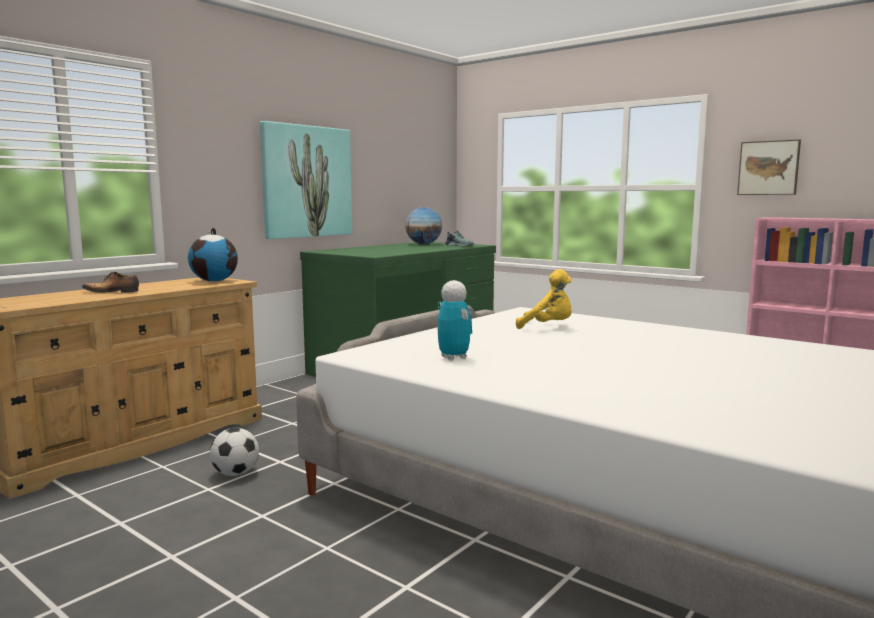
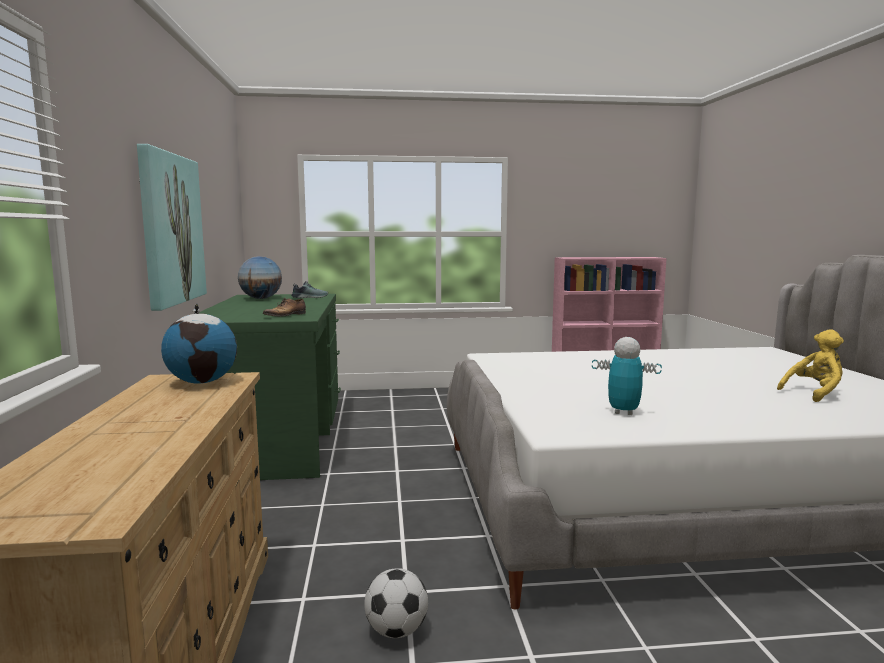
camera: 45 degrees left, 0 degrees up
shoe [82,272,139,293] -> shoe moved to [263,298,306,316]
yellow plush toy [516,269,572,329] -> yellow plush toy moved to [777,329,844,402]
picture [737,139,801,195] -> none

